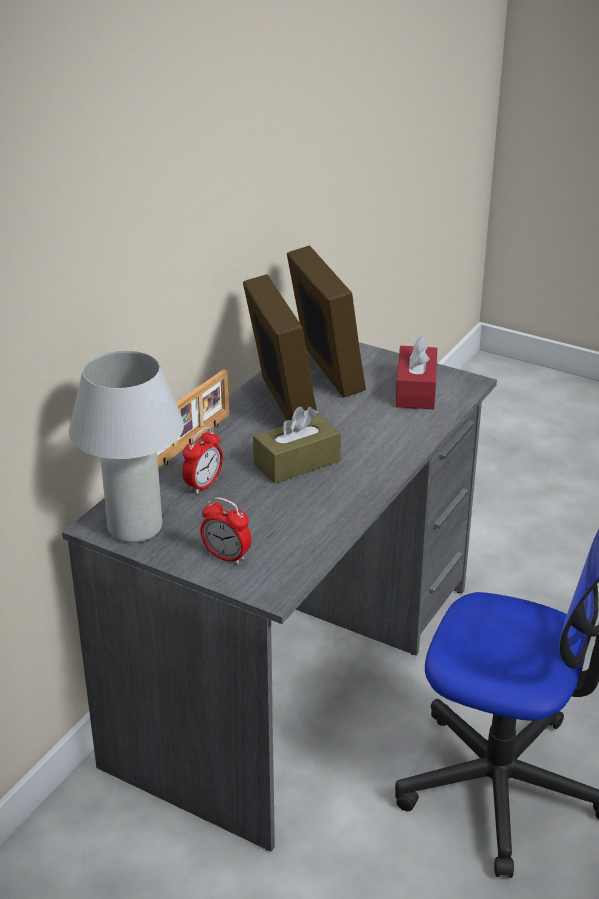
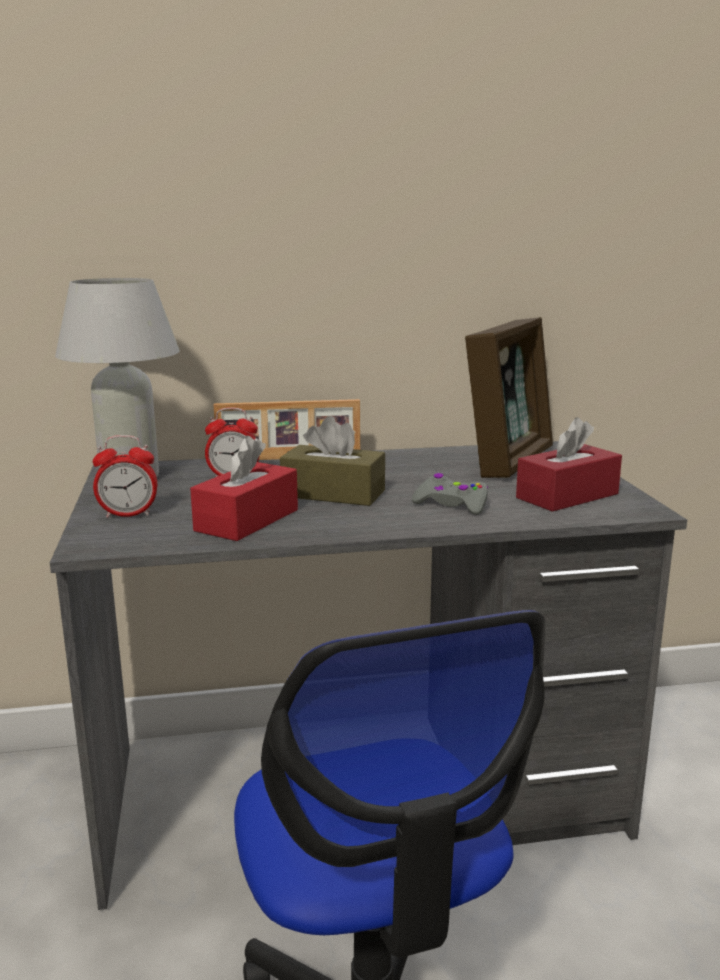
camera: 50 degrees right, 15 degrees down
alarm clock [200,497,251,565] -> alarm clock turned 90 degrees counterclockwise [93,435,157,518]
picture frame [243,274,318,420] -> none
none -> red tissue box [190,435,298,541]
none -> grey game controller [412,473,488,515]

